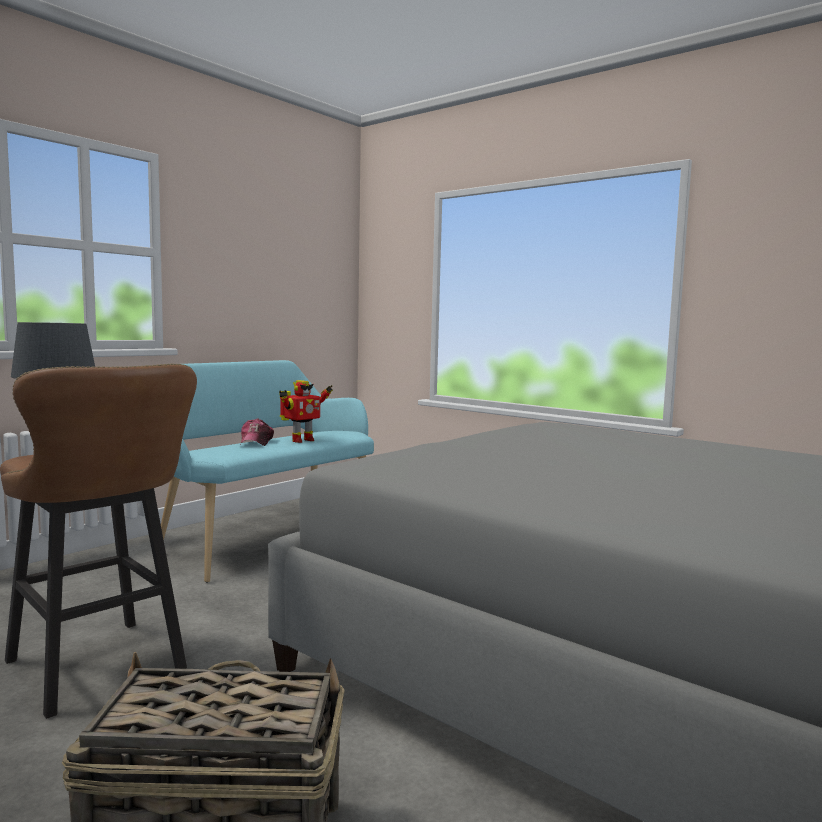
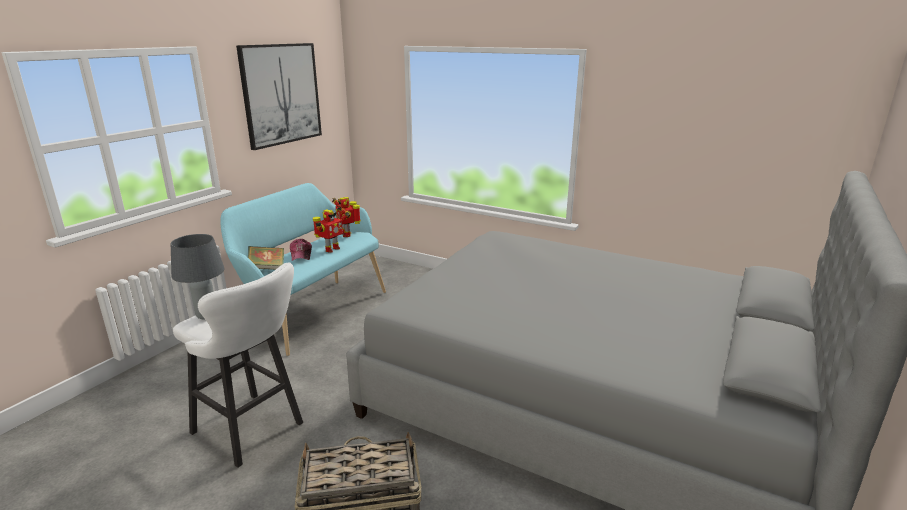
camera: 10 degrees left, 15 degrees up
brown stool [0,364,197,719] -> white stool [173,262,303,468]
none -> picture [236,43,322,150]
none -> book [248,246,284,270]
none -> toy robot [332,197,361,237]

